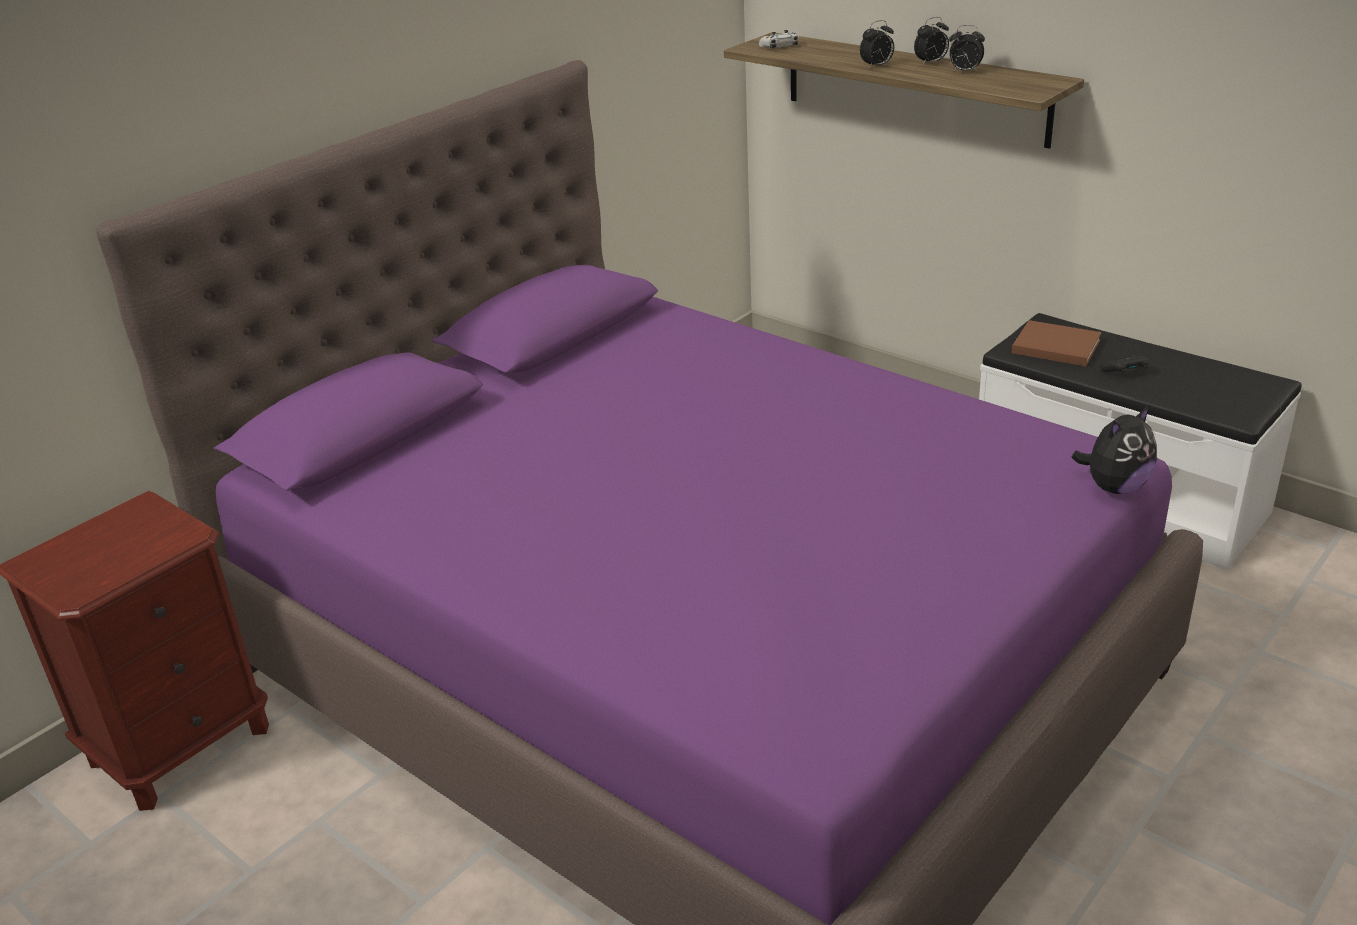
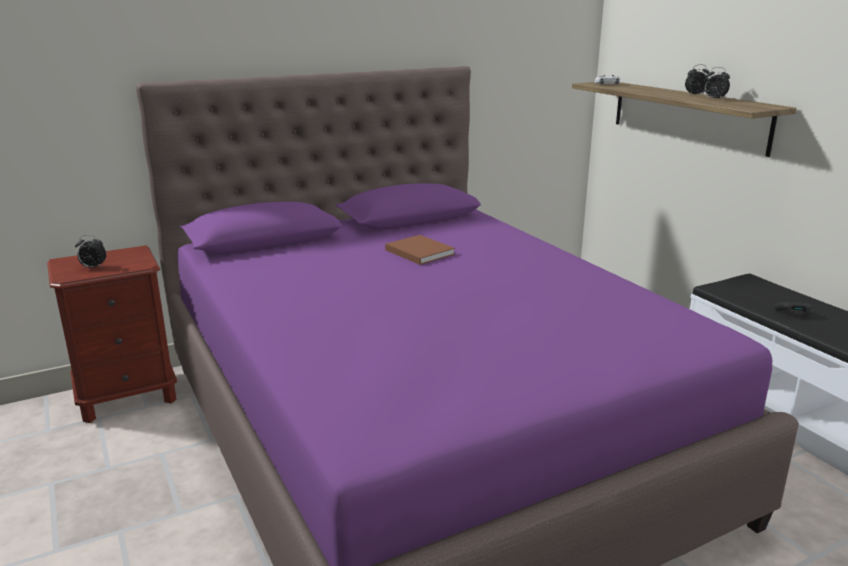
camera: 20 degrees right, 10 degrees down
alarm clock [860,20,894,68] -> alarm clock moved to [75,235,106,268]
brown book [1012,320,1102,366] -> brown book moved to [385,235,455,265]
plush toy [1072,405,1157,494] -> none

